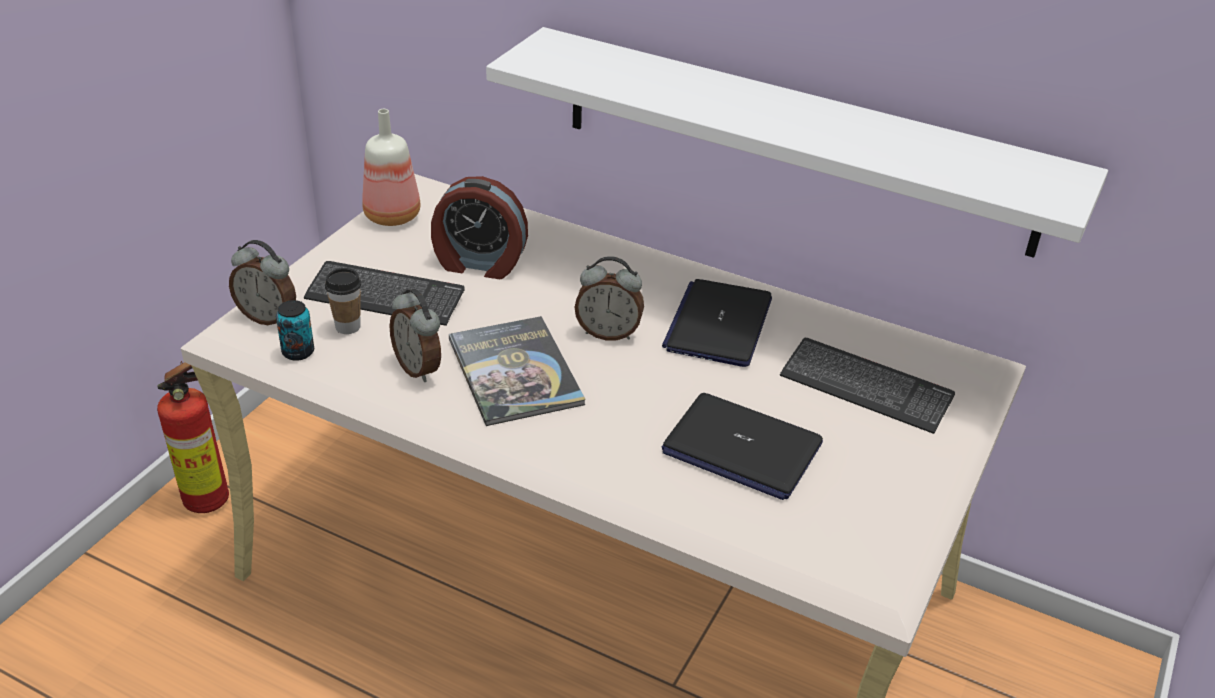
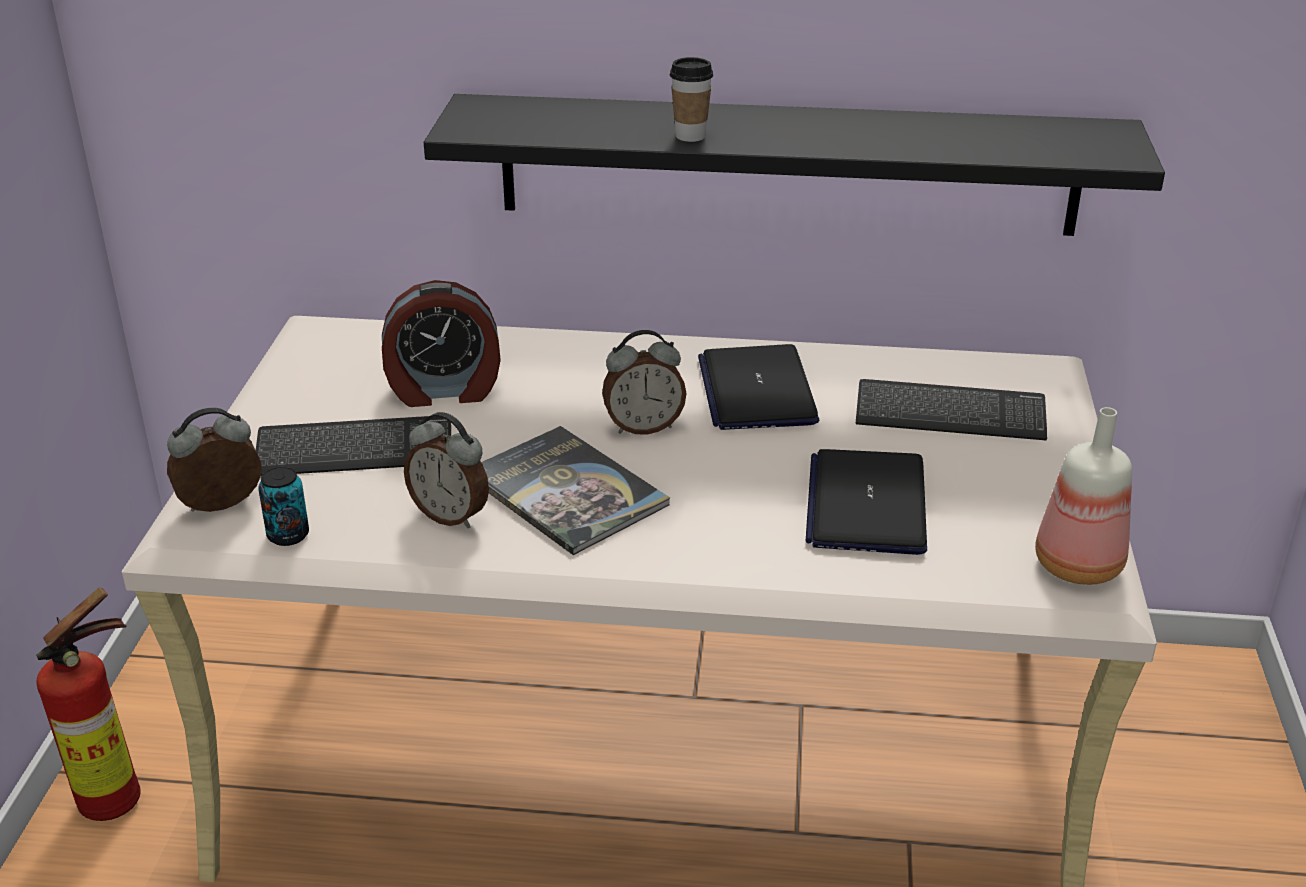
camera: 20 degrees left, 5 degrees down
alarm clock [229,240,296,325] -> alarm clock turned 150 degrees clockwise [167,408,262,512]
cup [325,268,361,334] -> cup moved to [670,57,713,142]
bottle [362,109,420,226] -> bottle moved to [1035,407,1132,585]
white shelf [486,27,1108,258] -> black shelf [424,94,1165,236]
laptop [662,393,823,500] -> laptop turned 90 degrees clockwise [806,449,927,555]

